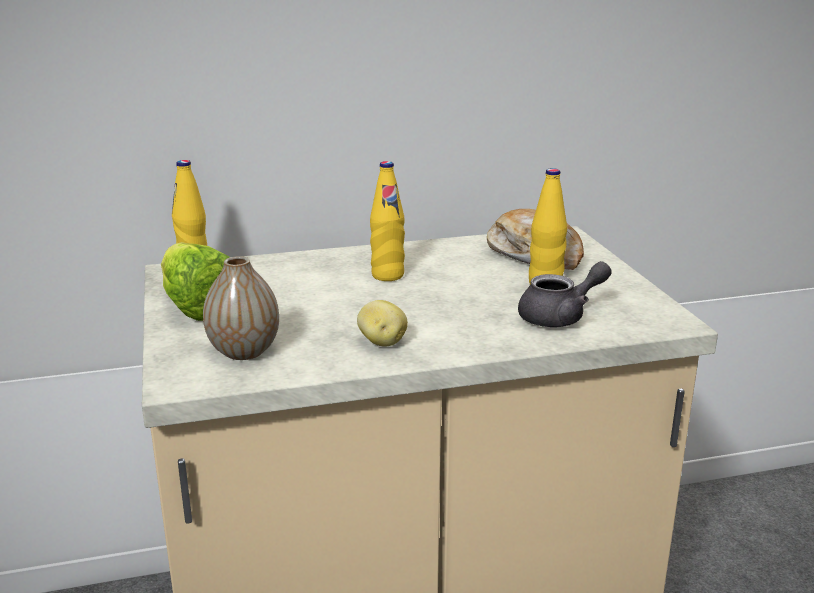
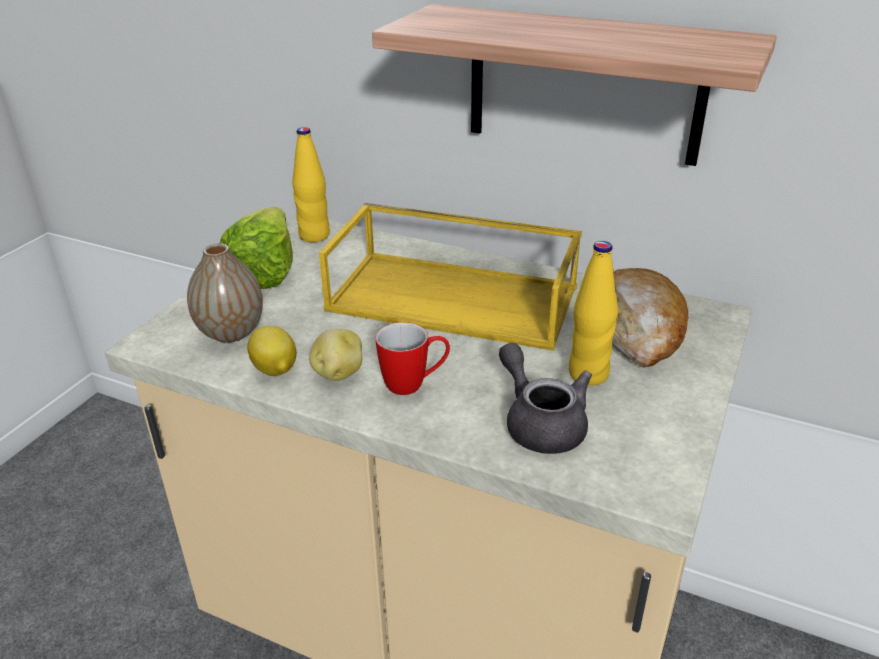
camera: 40 degrees right, 10 degrees up
yellow bottle [370,161,405,281] -> yellow tray [319,203,582,351]
grey teapot [518,261,611,327] -> grey teapot turned 135 degrees counterclockwise [499,342,592,454]
none -> lemon [247,326,297,376]
none -> shelf [372,4,777,166]
none -> mug [376,322,450,395]

